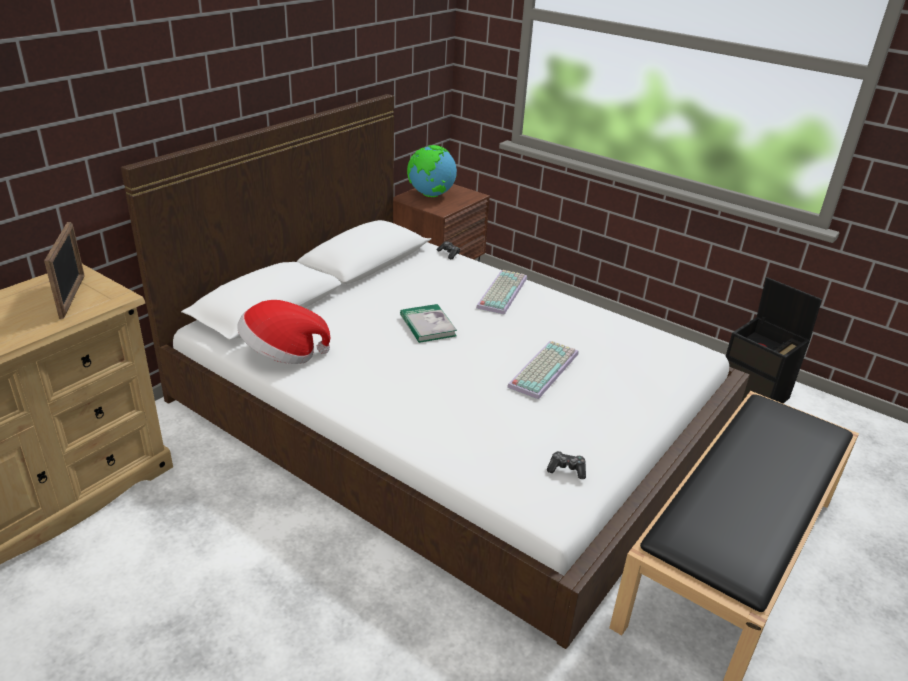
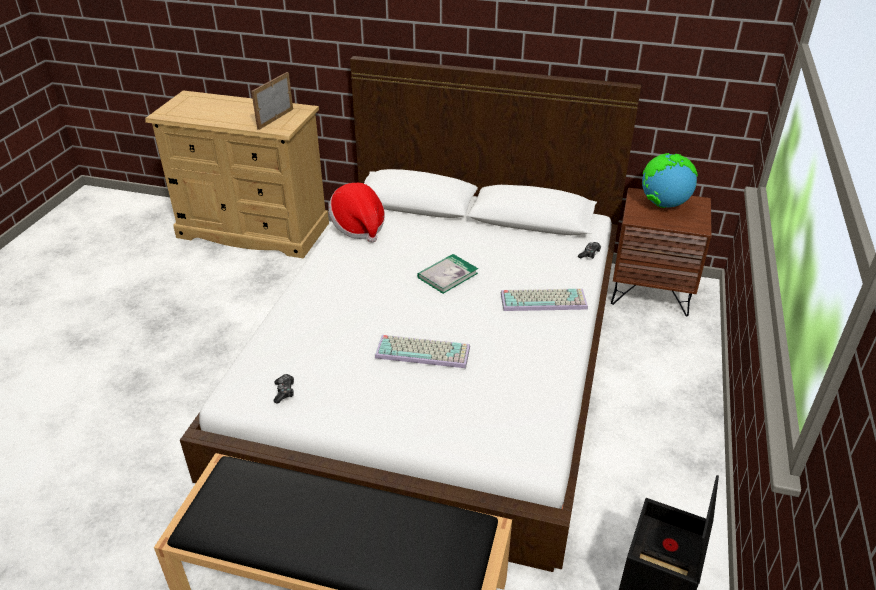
camera: 70 degrees right, 5 degrees up
picture frame [44,222,85,319] -> picture frame turned 150 degrees clockwise [251,72,293,130]

